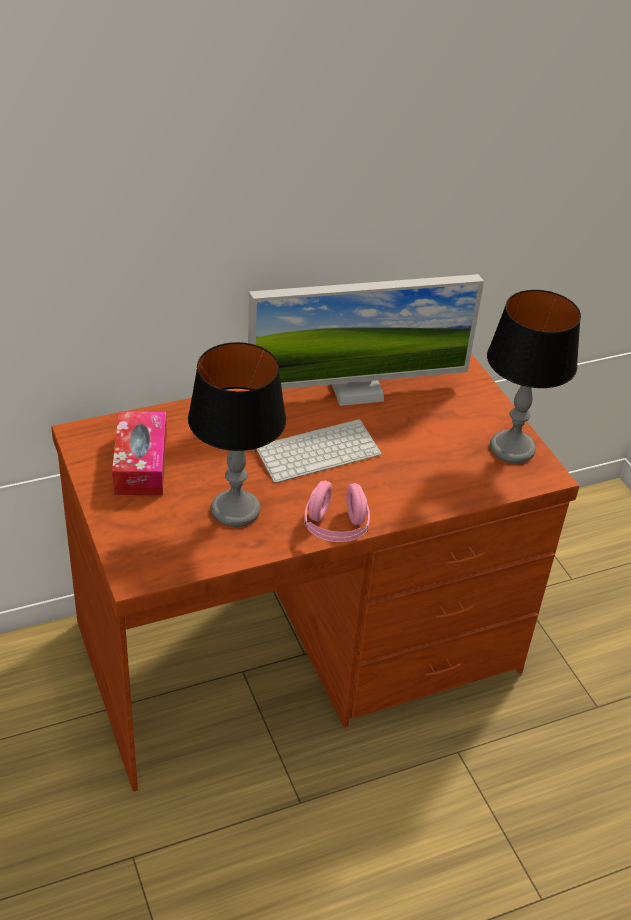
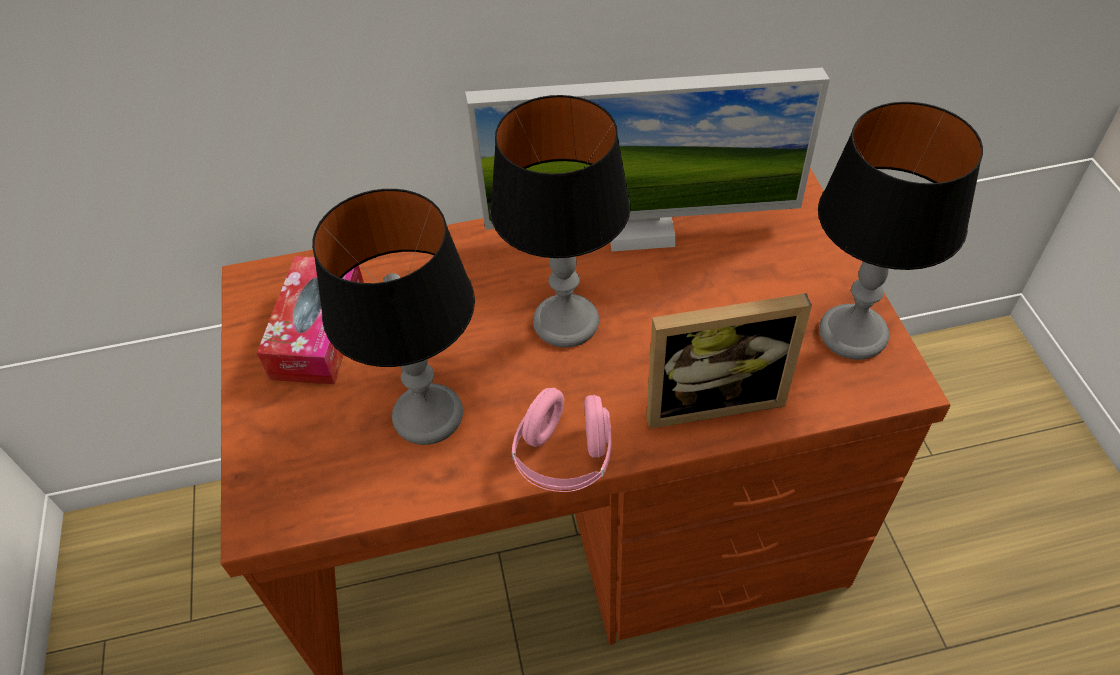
camera: 15 degrees right, 10 degrees up
keyboard [254,419,381,483] -> table lamp [490,95,631,348]
none -> picture frame [646,293,812,429]

